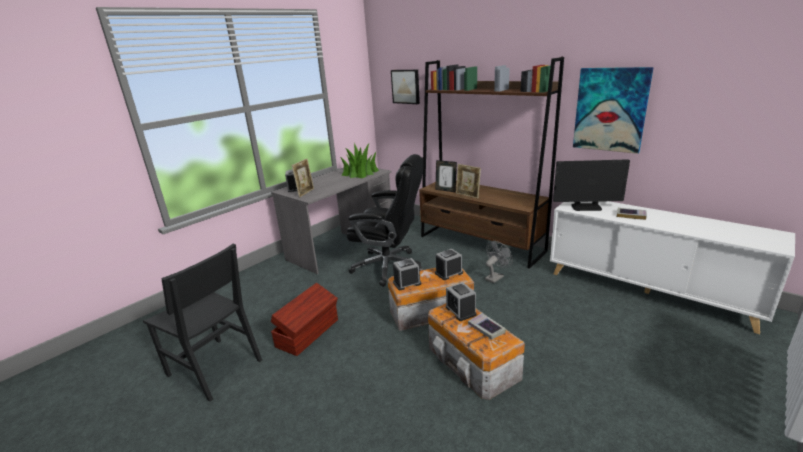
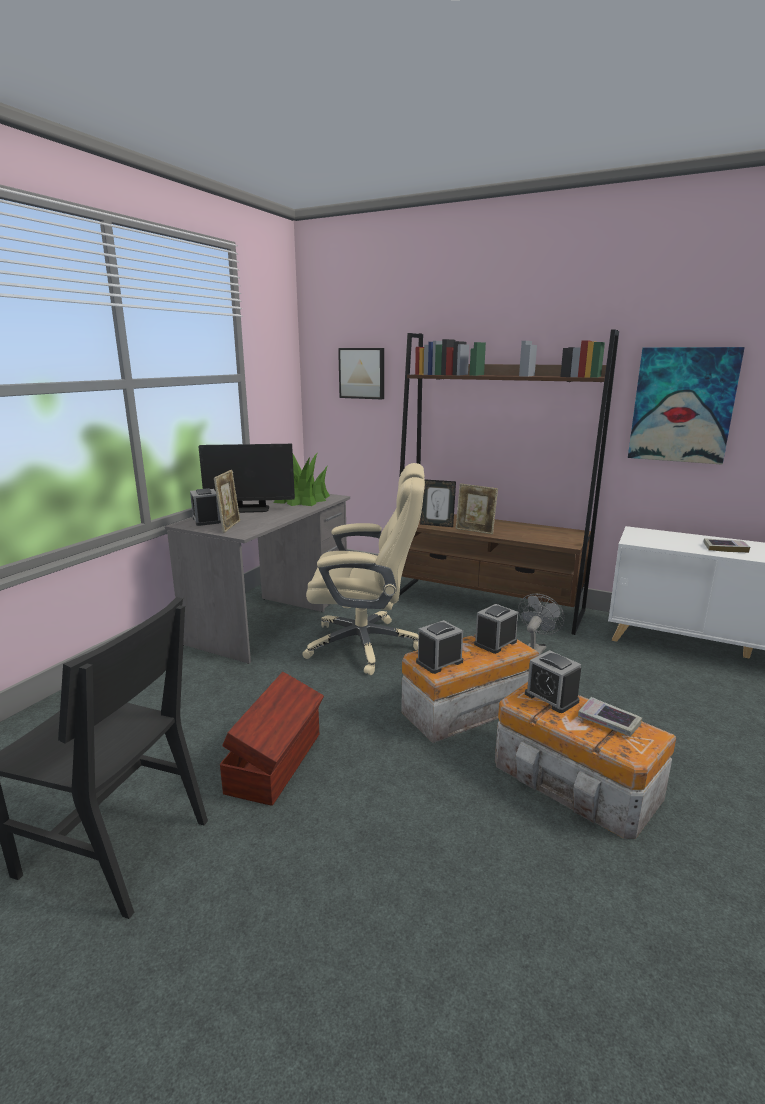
camera: 15 degrees left, 5 degrees down
black office chair [346,154,423,287] -> beige office chair [302,463,425,675]
monitor [553,159,630,211] -> monitor moved to [198,444,295,513]

